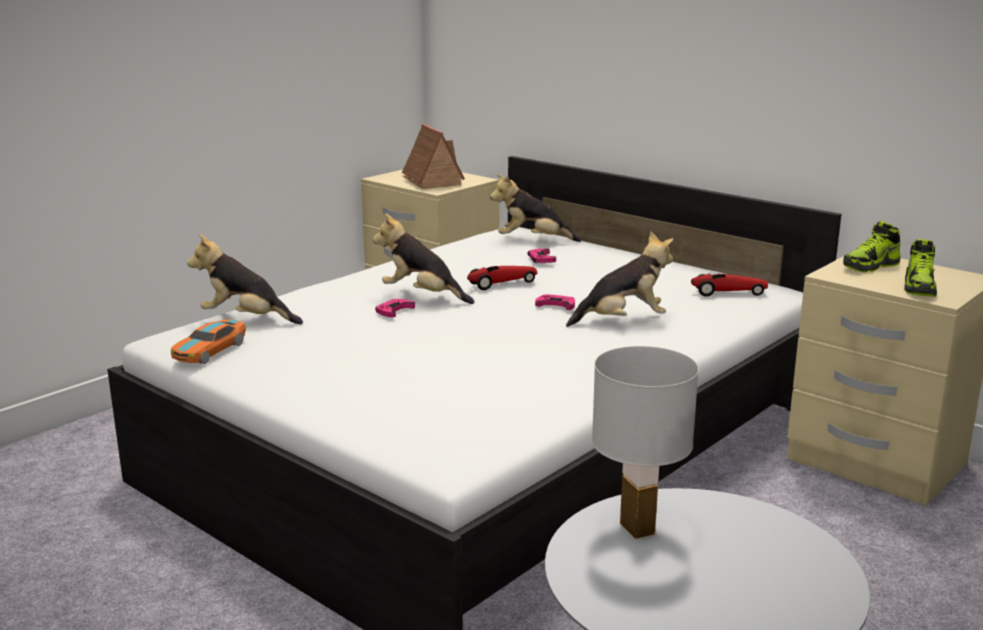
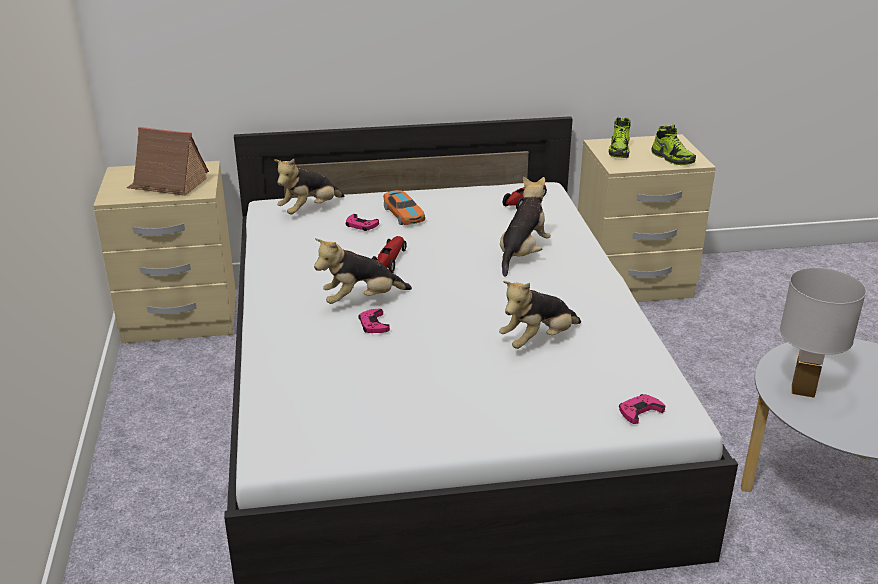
camera: 50 degrees left, 10 degrees up
toy car [171,319,246,364] -> toy car moved to [383,190,425,225]
plush toy [187,234,303,324] -> plush toy moved to [499,281,581,349]
pink game controller [535,294,575,310] -> pink game controller moved to [619,394,665,424]

